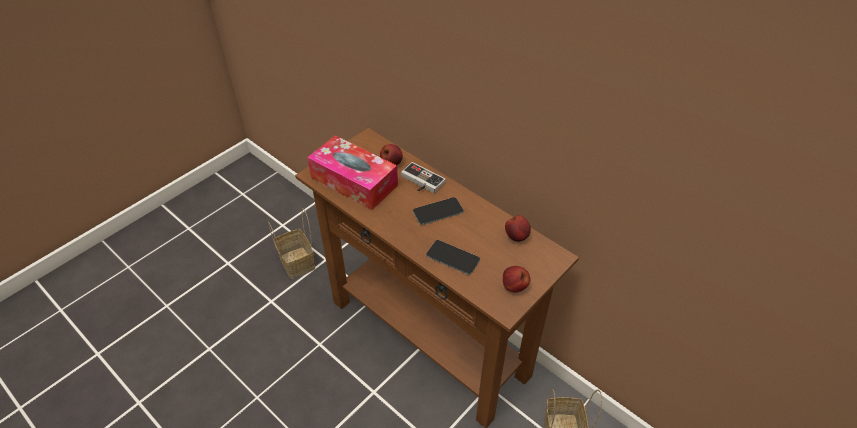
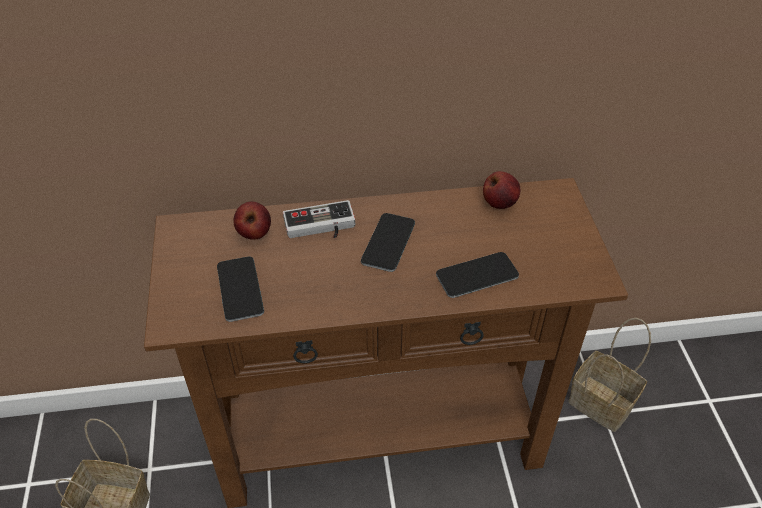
camera: 50 degrees left, 0 degrees up
tissue box [307,135,398,210] -> phone [217,257,264,322]
apple [503,266,530,293] -> none

